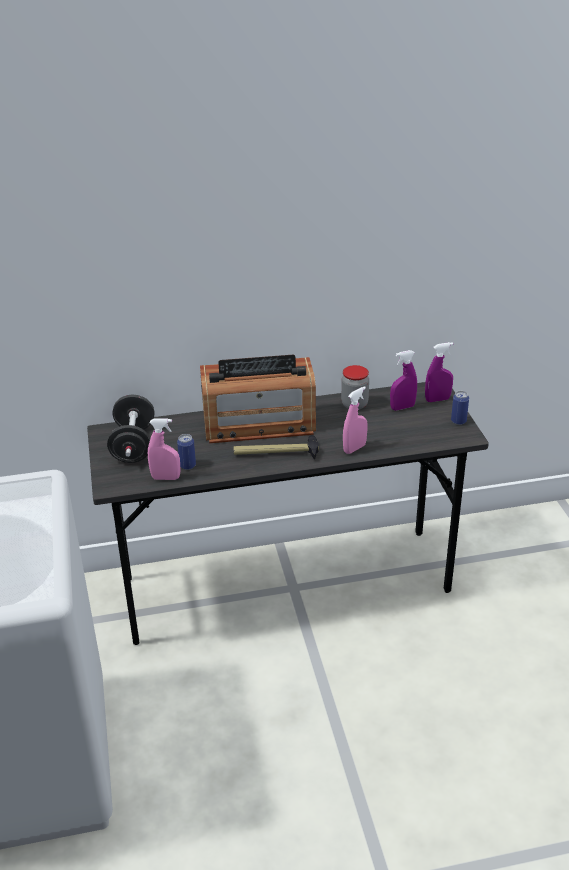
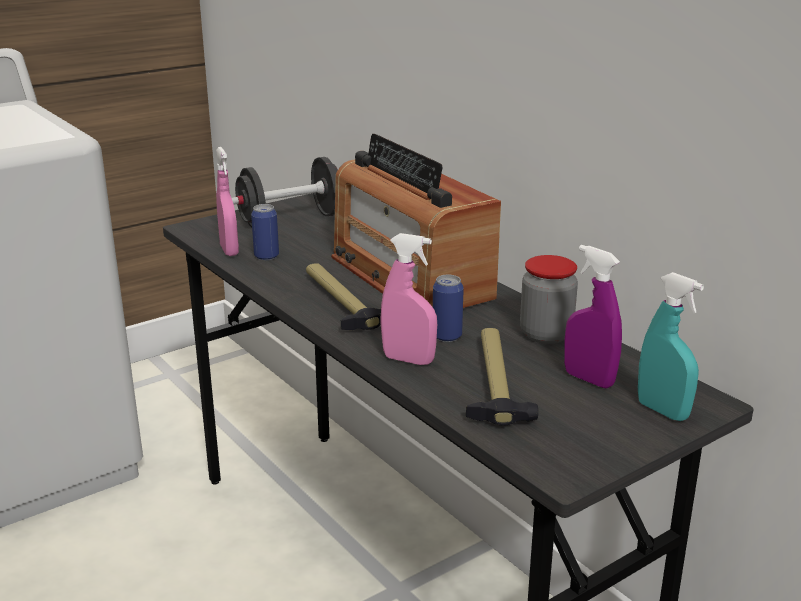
camera: 65 degrees right, 10 degrees down
purple spray bottle [425,342,453,402] -> turquoise spray bottle [638,272,704,421]
can [451,391,469,425] -> can moved to [433,275,464,342]
none -> hammer [466,328,538,426]

